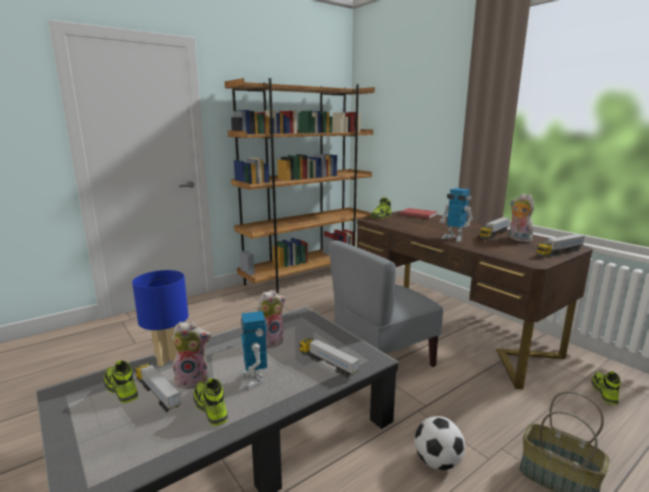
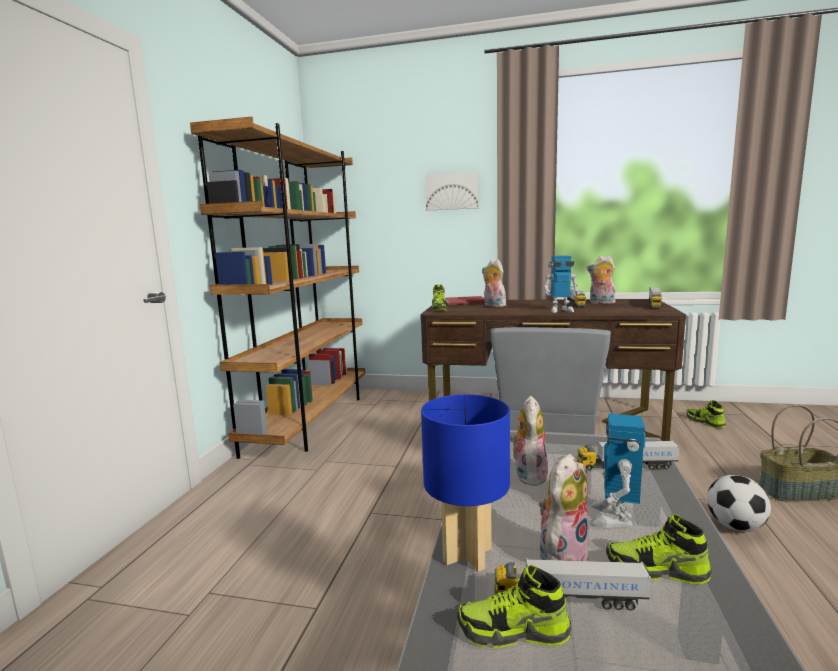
camera: 40 degrees left, 5 degrees down
toy robot [237,311,267,391] -> toy robot turned 75 degrees clockwise [591,414,646,528]
none -> picture [425,171,479,211]
none -> plush toy [482,260,506,307]

